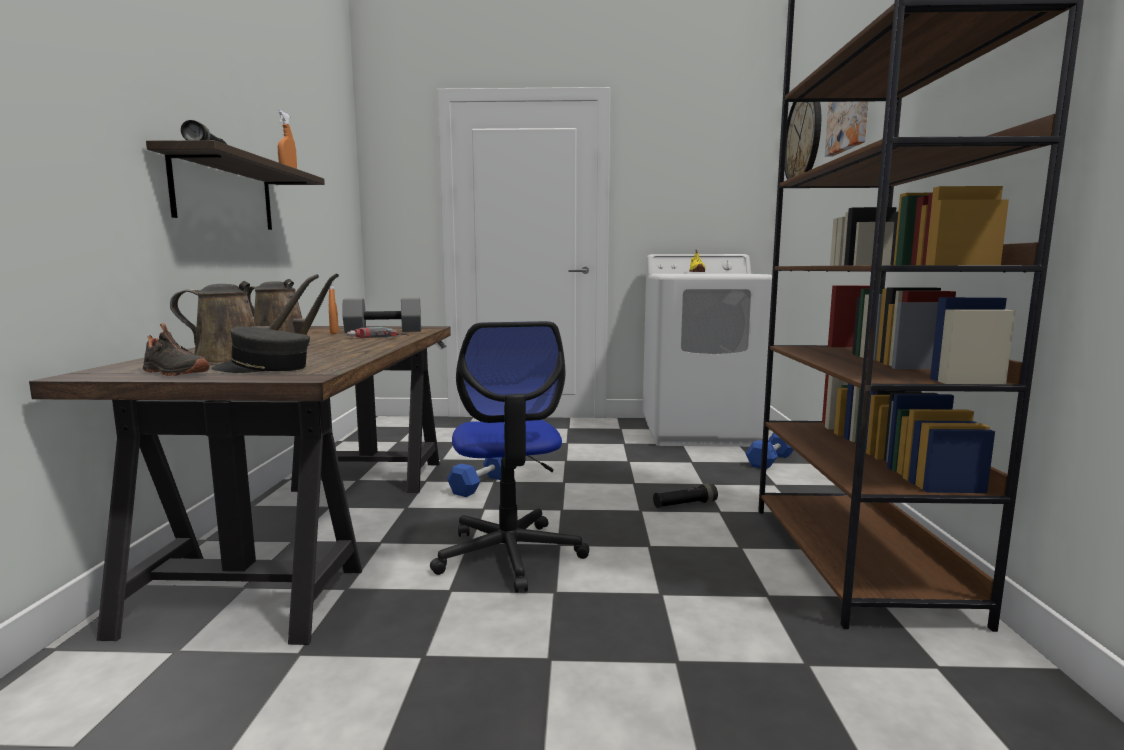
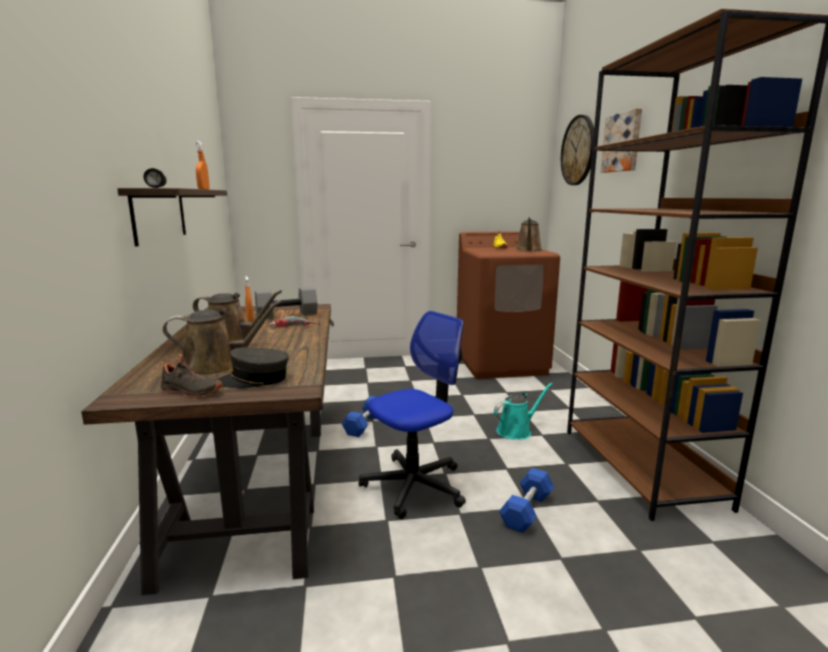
camera: 10 degrees left, 5 degrees up
office chair [430,321,589,593] -> office chair turned 105 degrees counterclockwise [359,311,466,519]
white washing machine [643,254,772,447] -> brown washing machine [457,231,560,379]
black flashlight [653,484,718,508] -> turquoise watering can [494,383,553,439]
blue dumbbell [746,432,794,469] -> blue dumbbell moved to [499,468,554,533]
none -> brown watering can [516,218,542,252]

